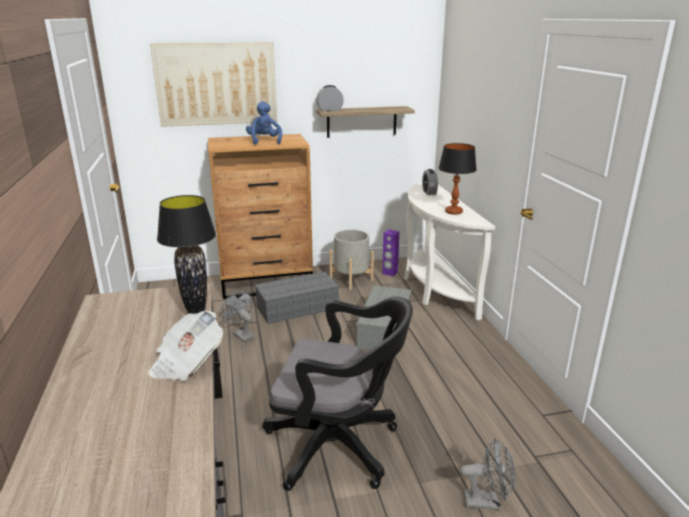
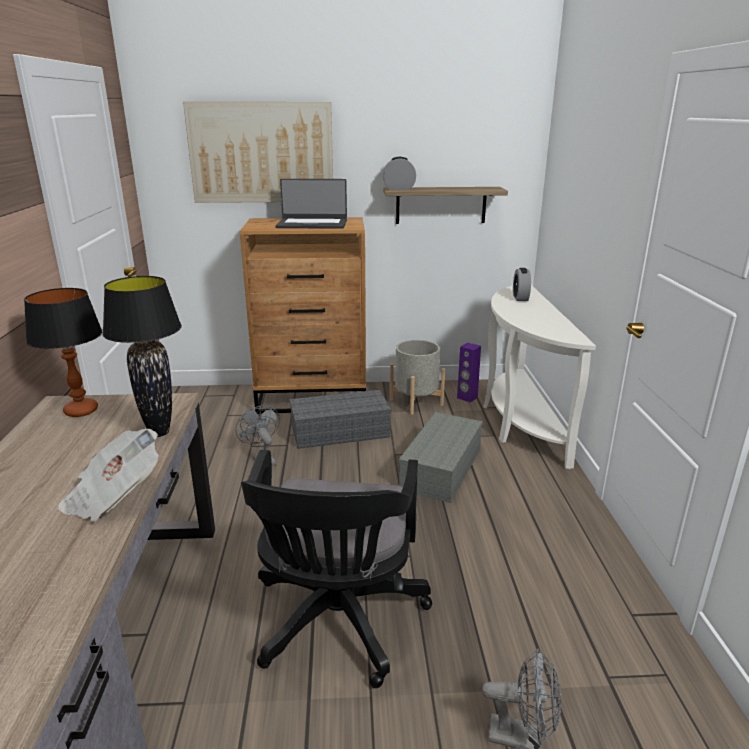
camera: 10 degrees right, 0 degrees up
blue plush toy [246,101,282,145] -> laptop [276,179,347,229]
black office chair [262,297,413,491] -> black office chair turned 75 degrees clockwise [241,450,432,688]
table lamp [439,143,477,215] -> table lamp moved to [24,288,102,417]

